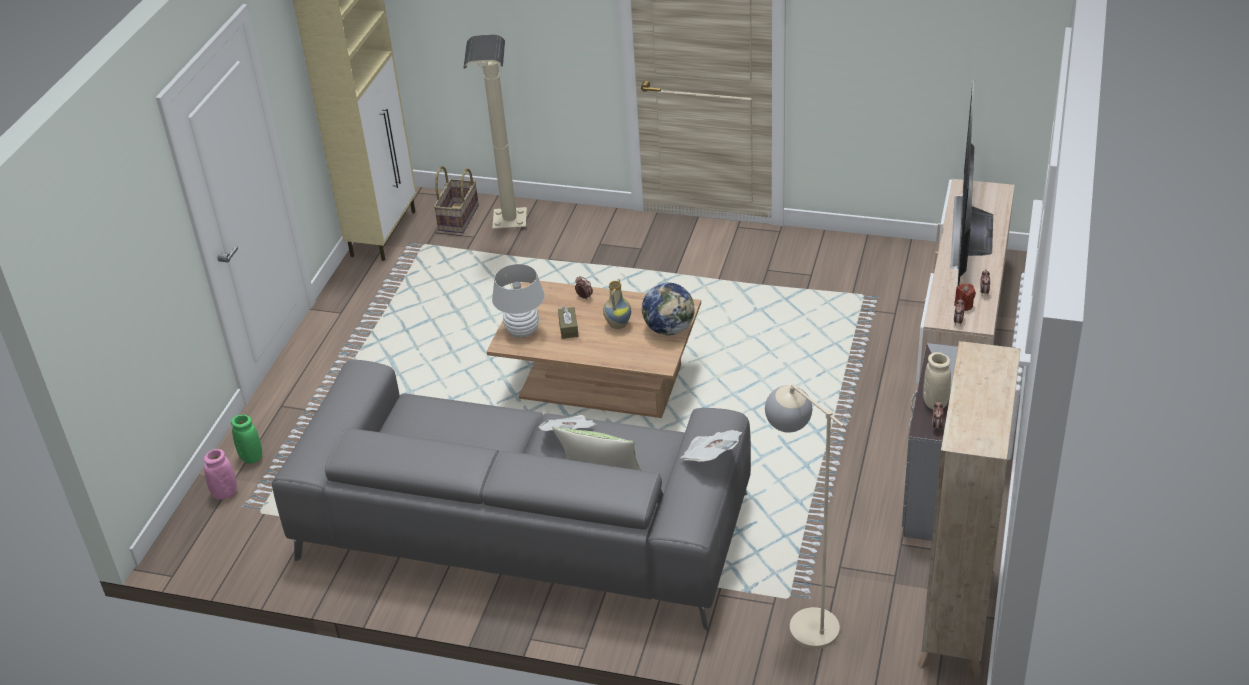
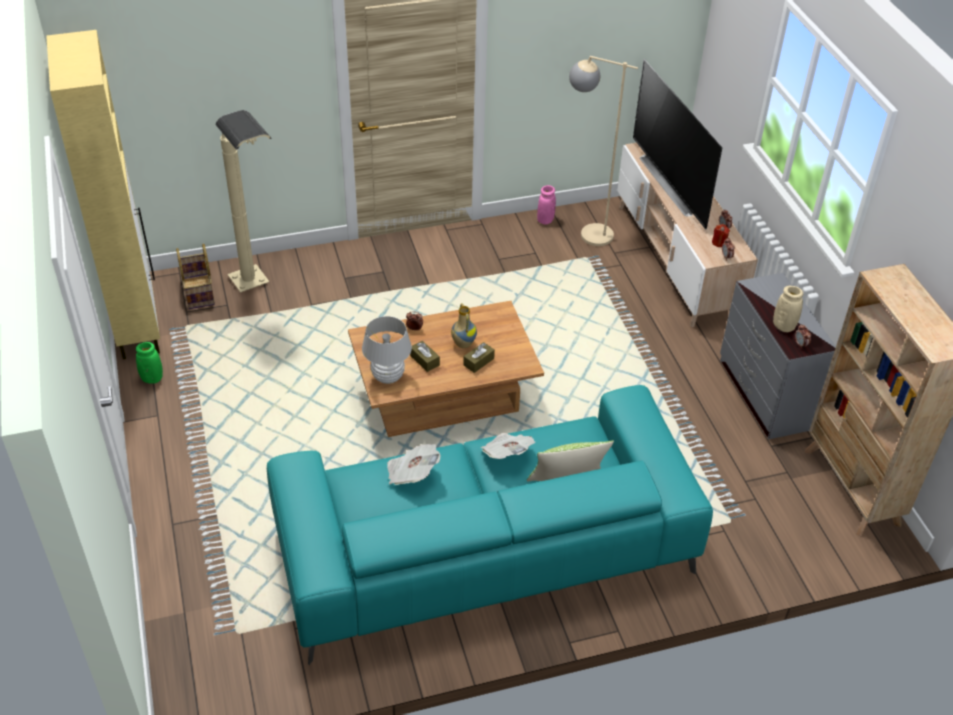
camera: 35 degrees left, 5 degrees up
pink vase [204,449,237,500] -> pink vase moved to [537,185,556,225]
green vase [231,415,262,464] -> green vase moved to [136,342,163,384]
grey sofa [272,360,751,631] -> turquoise sofa [267,385,713,665]
globe [642,282,695,335] -> none
newspaper [680,430,742,462] -> newspaper moved to [387,444,441,485]
beige floor lamp [765,384,844,649] -> beige floor lamp moved to [569,56,638,246]
none -> brown tissue box [463,342,495,373]

